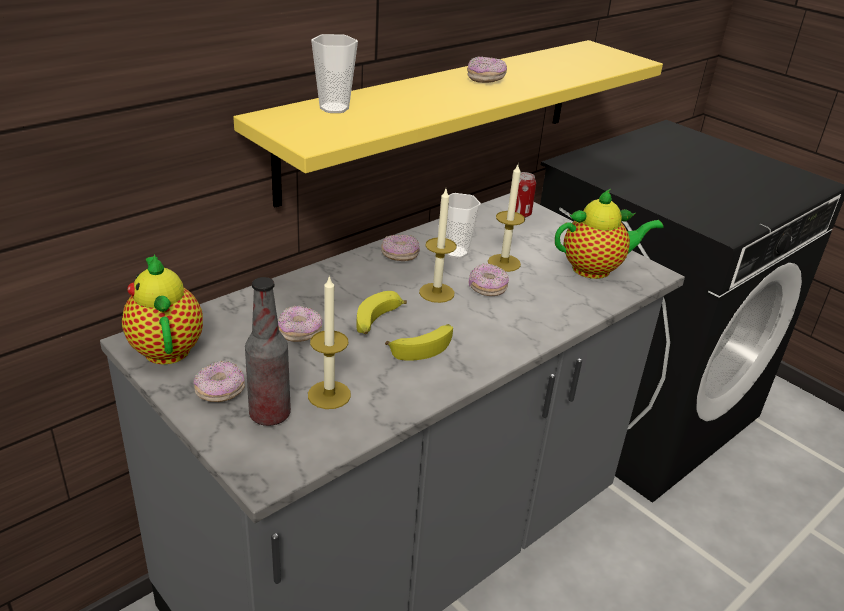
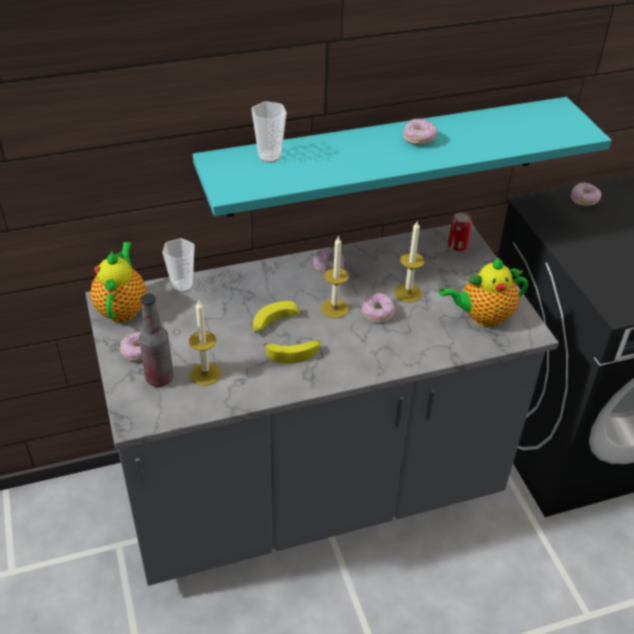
camera: 25 degrees right, 10 degrees up
yellow shelf [233,40,663,207] -> turquoise shelf [193,97,611,217]
donut [278,306,322,342] -> donut moved to [571,183,601,206]
cup [446,193,481,259] -> cup moved to [162,238,195,293]
teapot [555,189,663,279] -> teapot turned 150 degrees clockwise [439,258,528,327]

